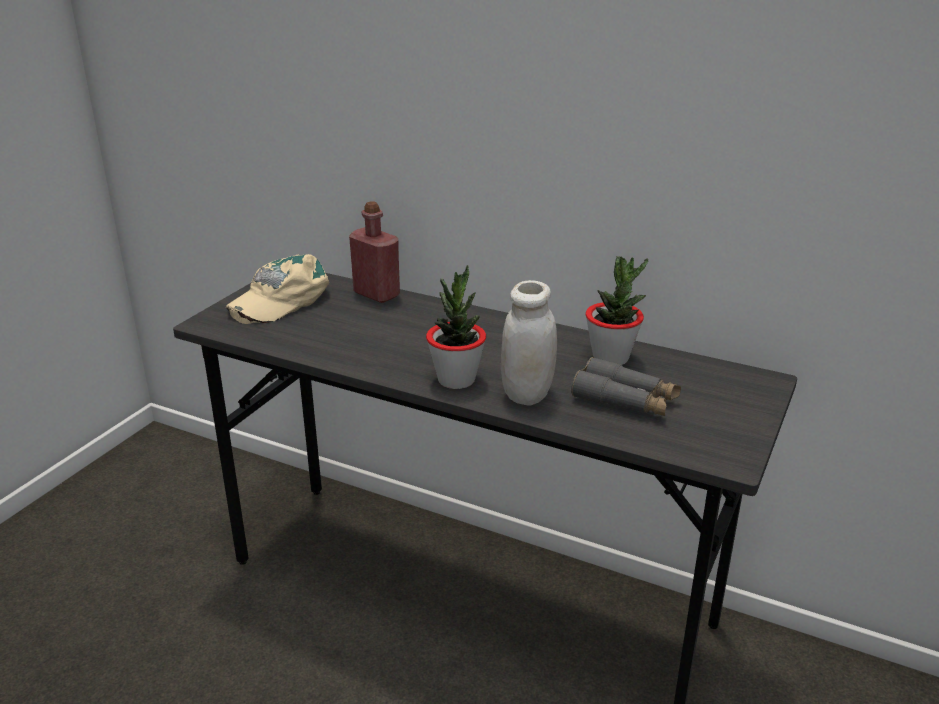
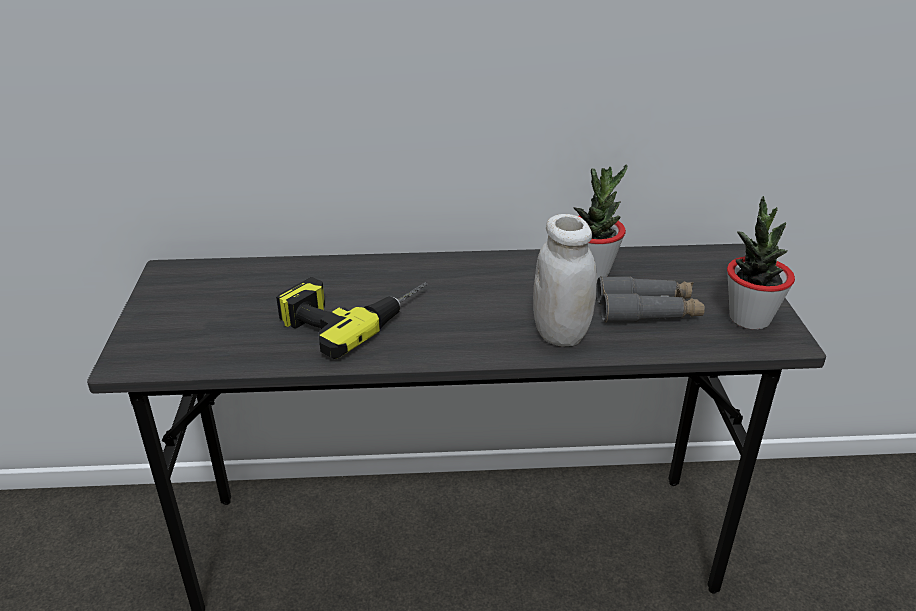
camera: 30 degrees left, 5 degrees up
beige cap [226,254,329,324] -> none
red bottle [349,201,400,303] -> none
potted plant [426,265,486,389] -> potted plant moved to [727,196,795,330]
none -> power drill [276,277,428,359]

